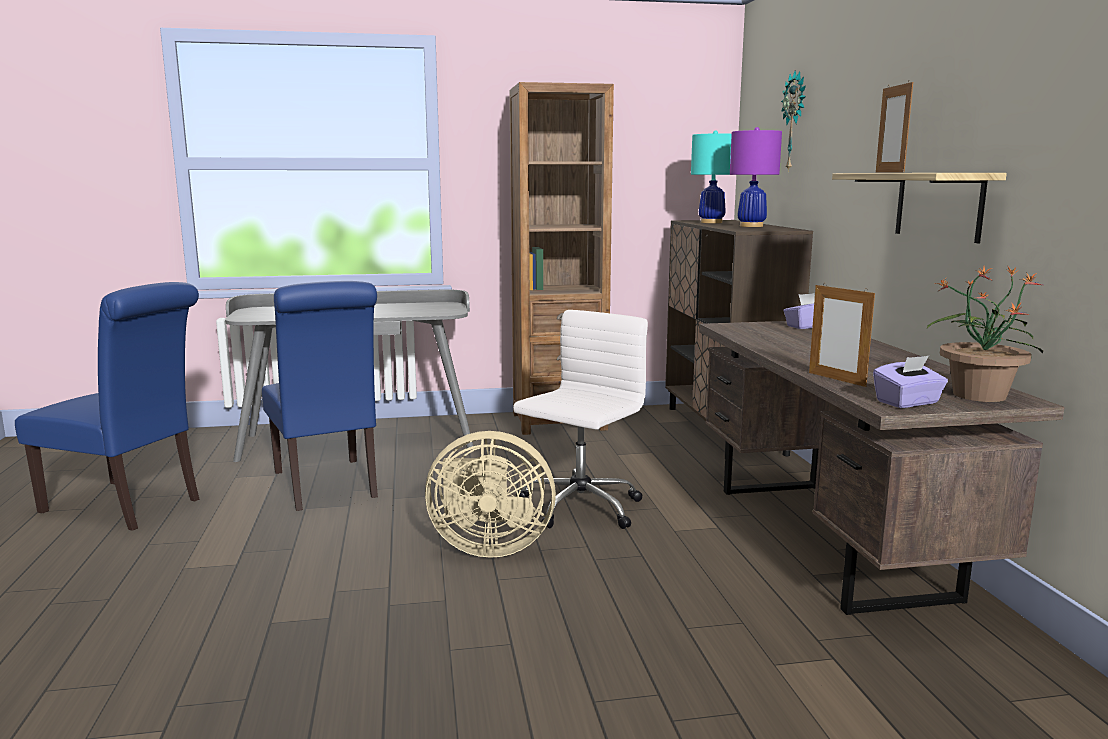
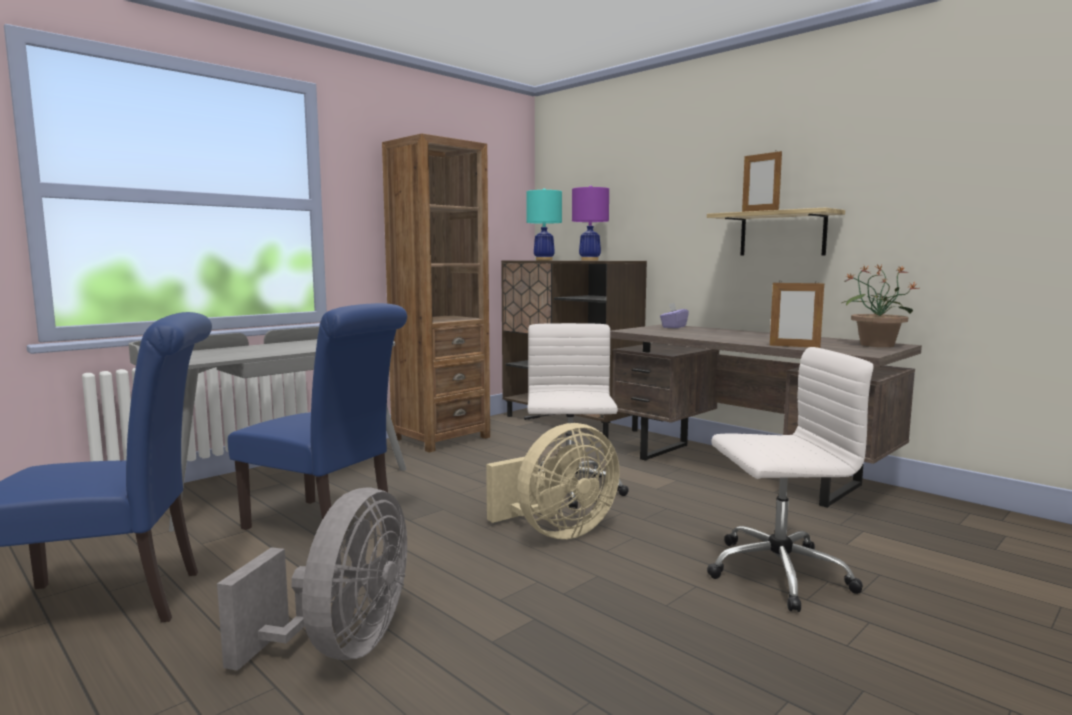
camera: 35 degrees left, 5 degrees down
wall clock [781,71,806,172] -> none
purple tissue box [873,356,948,408] -> none
none -> grey fan [217,487,407,671]
none -> white office chair [707,347,873,612]

